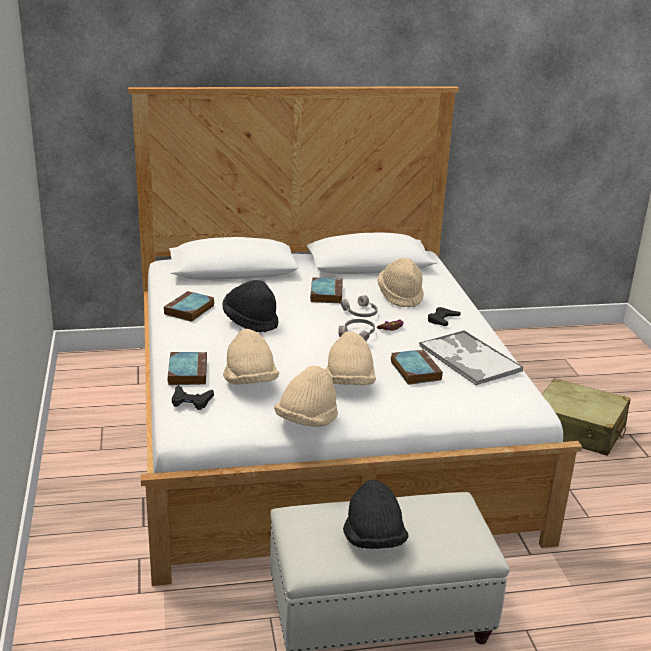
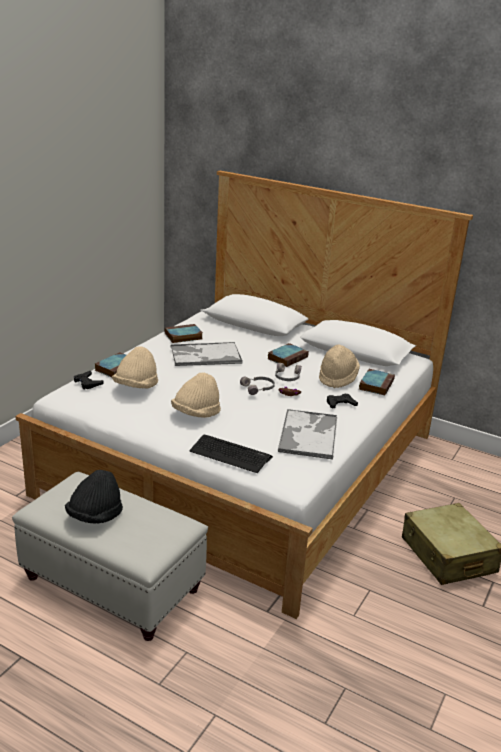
camera: 40 degrees right, 0 degrees up
black hat [222,280,279,332] -> tray [171,342,243,366]
beige hat [274,366,338,427] -> none
book [391,349,443,385] -> book moved to [359,369,395,396]
none -> keyboard [189,434,273,473]

